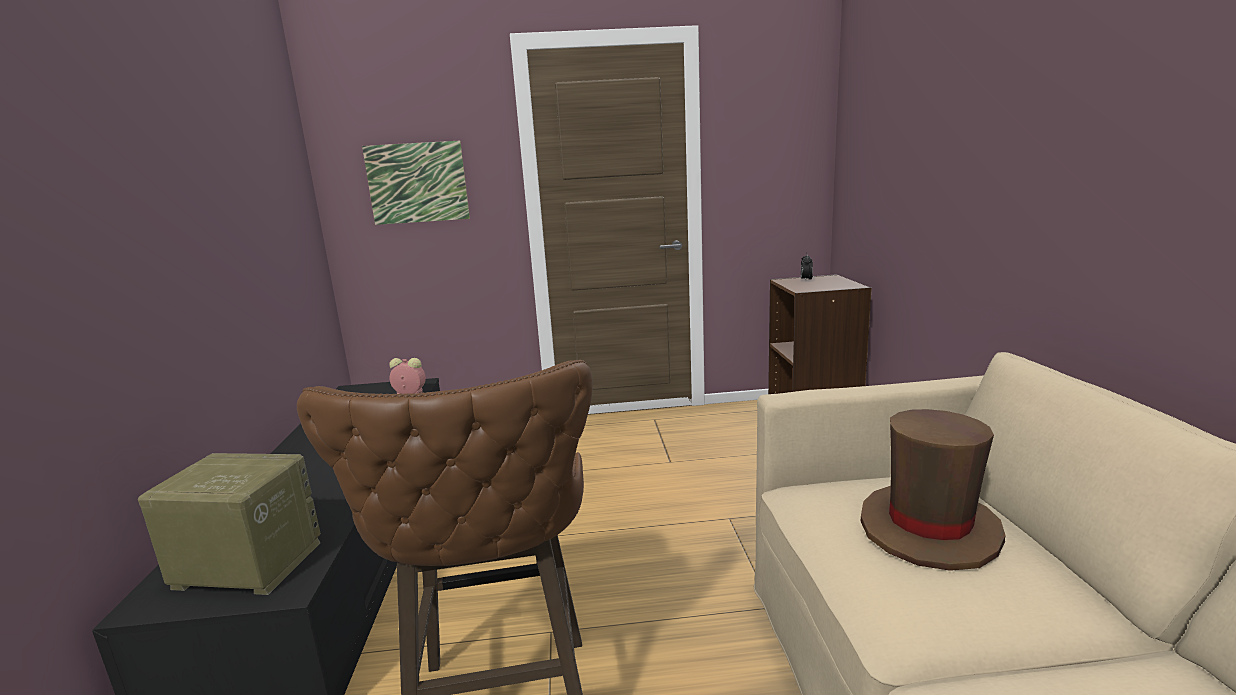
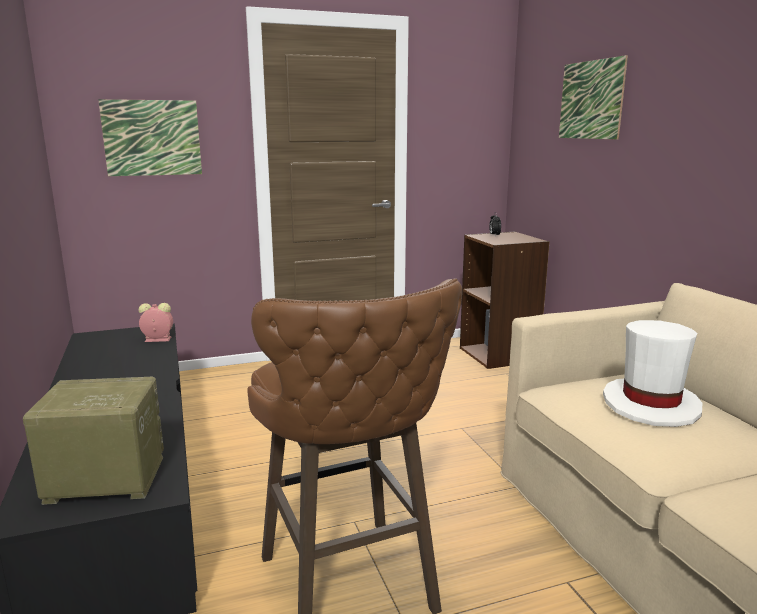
camera: 15 degrees left, 0 degrees up
brown hat [861,409,1006,571] -> white hat [603,320,703,427]
none -> picture [559,55,628,140]

